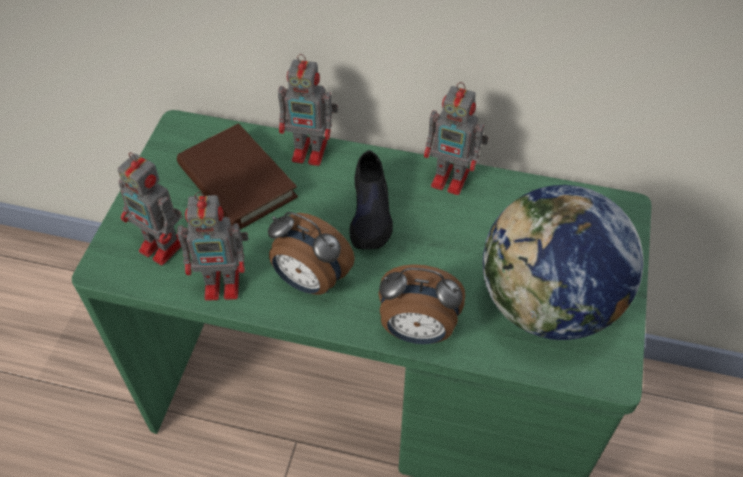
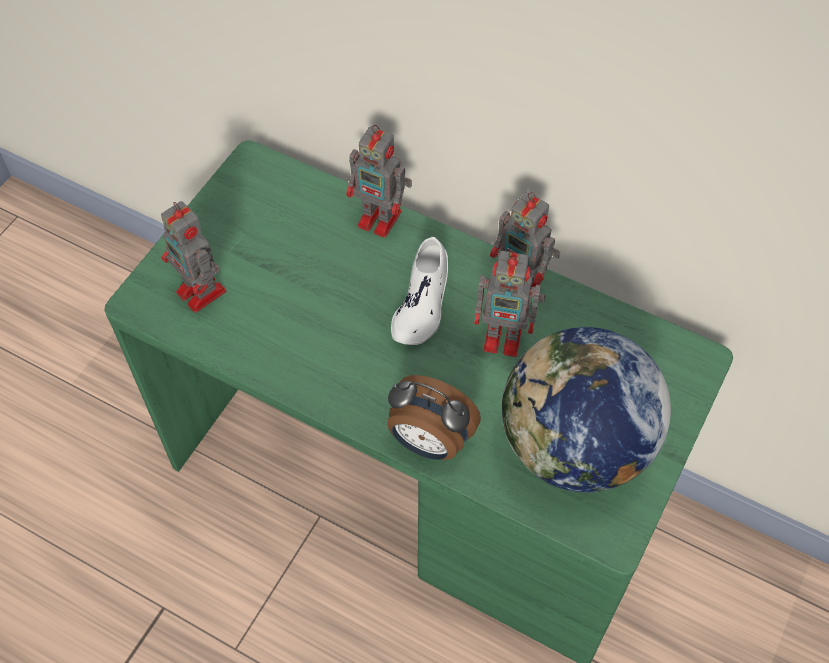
camera: 15 degrees right, 5 degrees up
brown book [177,123,298,229] -> none
toy robot [177,192,248,301] -> toy robot moved to [474,251,545,357]
alarm clock [268,212,355,295] -> none
black shoe [350,150,393,249] -> white shoe [391,237,448,345]

